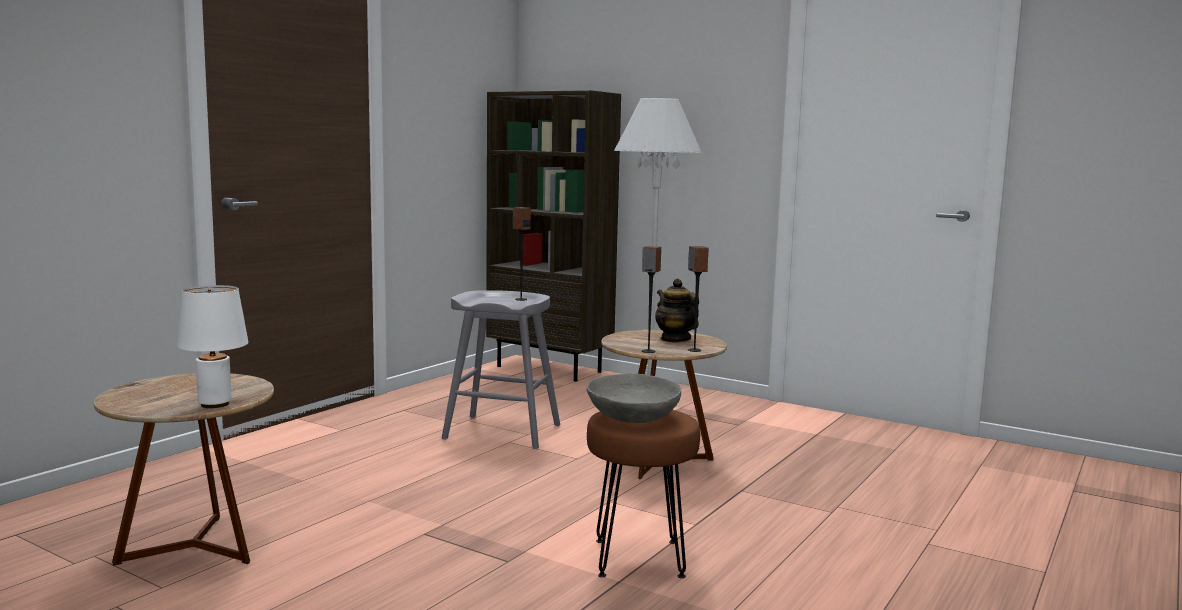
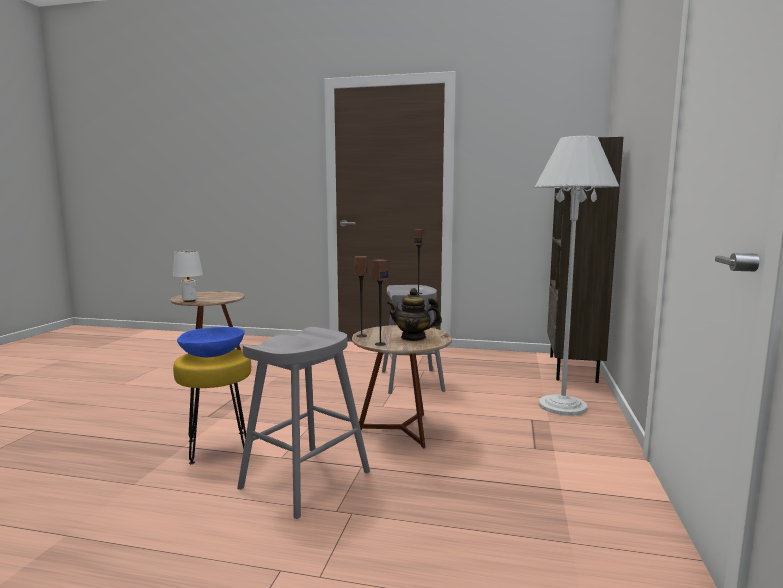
camera: 70 degrees right, 0 degrees up
grey bowl [587,373,681,423] -> blue bowl [177,327,245,357]
brown stool [587,410,700,578] -> yellow stool [173,349,251,464]
teapot [655,278,699,342] -> teapot turned 120 degrees counterclockwise [387,288,442,341]
none -> grey stool [237,327,370,519]

